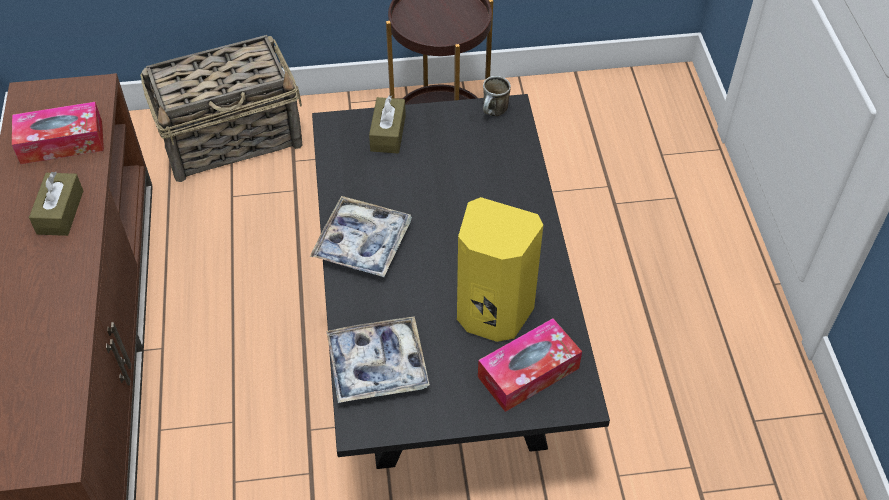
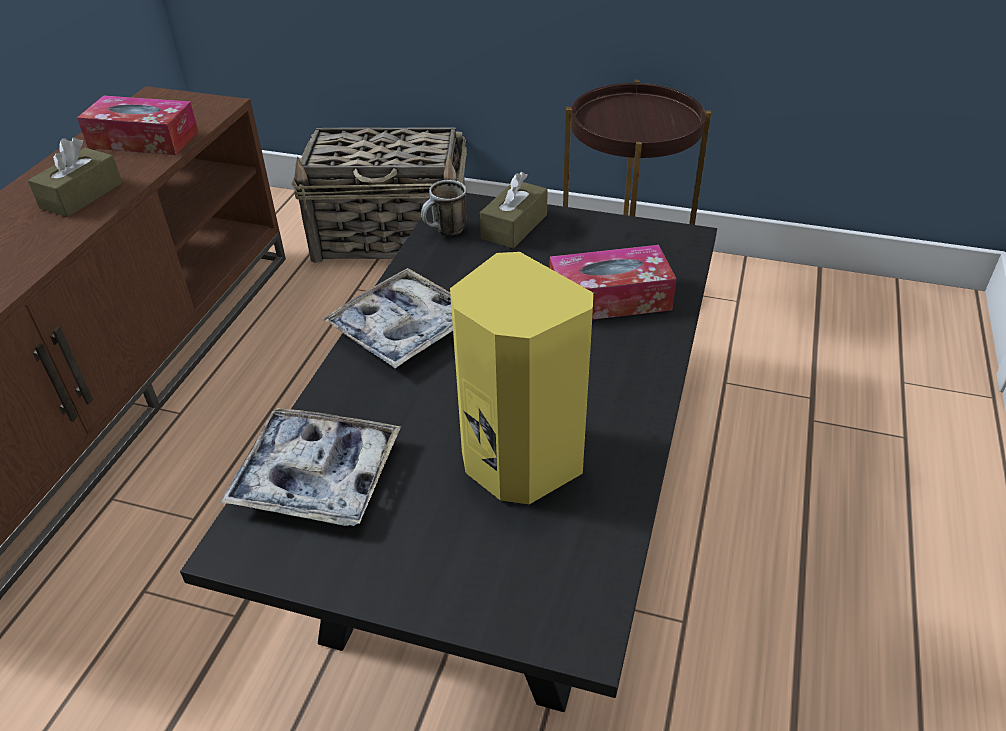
camera: 25 degrees right, 10 degrees down
tissue box [478,318,582,412] -> tissue box moved to [549,245,677,320]
mug [483,76,511,116] -> mug moved to [421,180,467,236]

